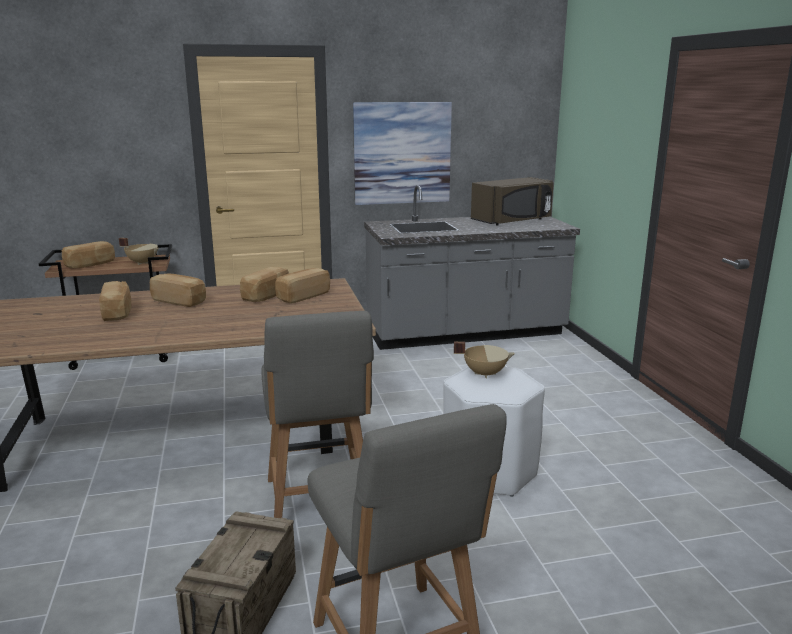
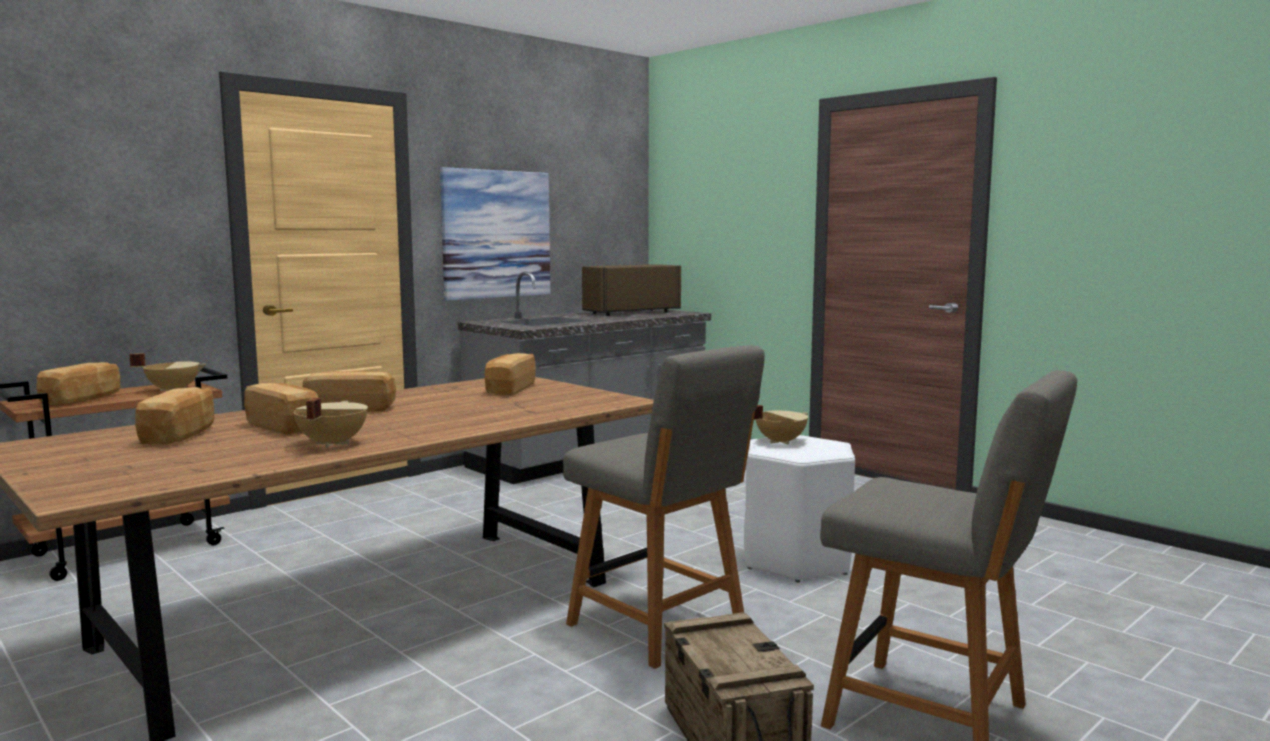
camera: 30 degrees left, 10 degrees down
bread [240,267,289,302] -> bread moved to [135,387,214,444]
brown microwave [471,177,554,225] -> brown microwave turned 150 degrees counterclockwise [582,264,681,316]
none -> beige cooking pot [294,398,368,448]

